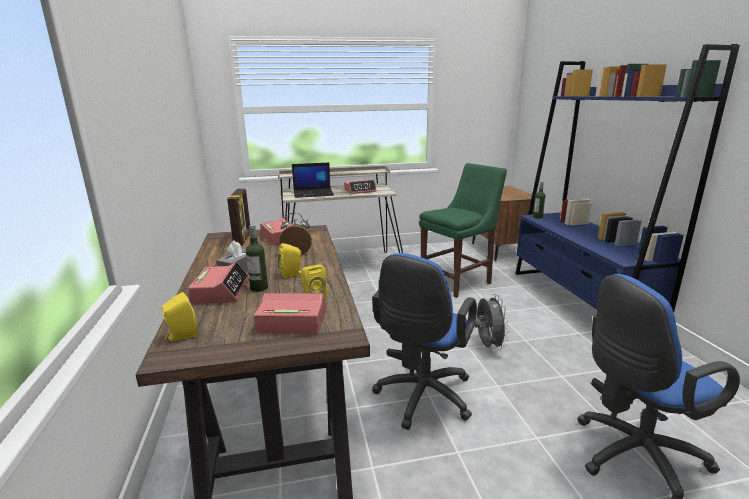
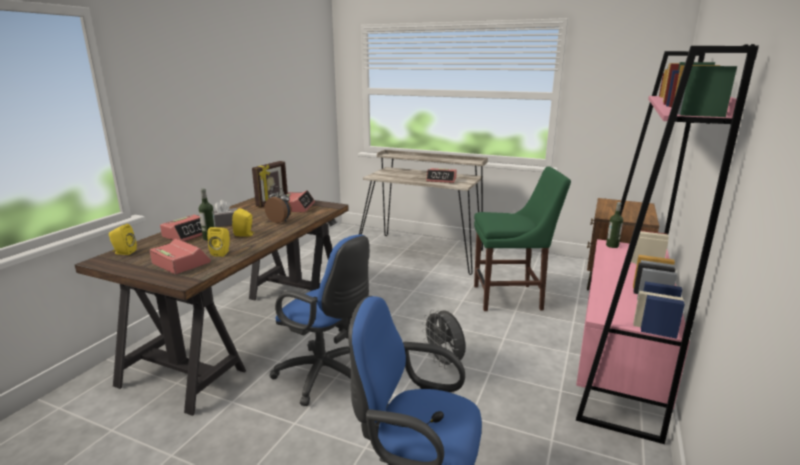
camera: 35 degrees right, 0 degrees up
laptop [292,163,334,198] -> none
blue office chair [372,253,477,430] -> blue office chair turned 120 degrees counterclockwise [269,235,369,406]
grey fan [474,294,509,350] -> grey fan turned 120 degrees clockwise [422,310,466,369]
blue bookcase [516,44,740,312] -> pink bookcase [576,44,759,444]

